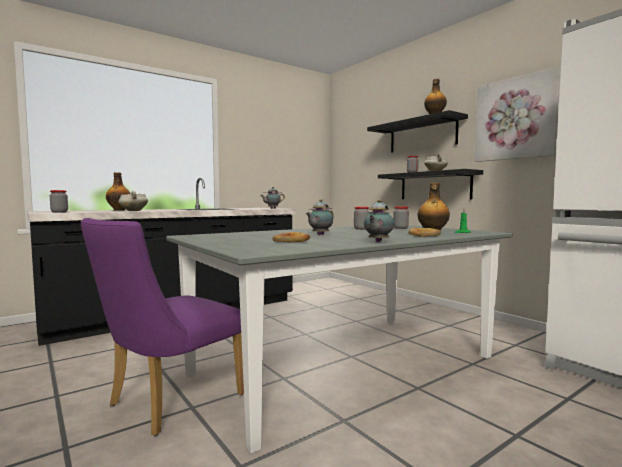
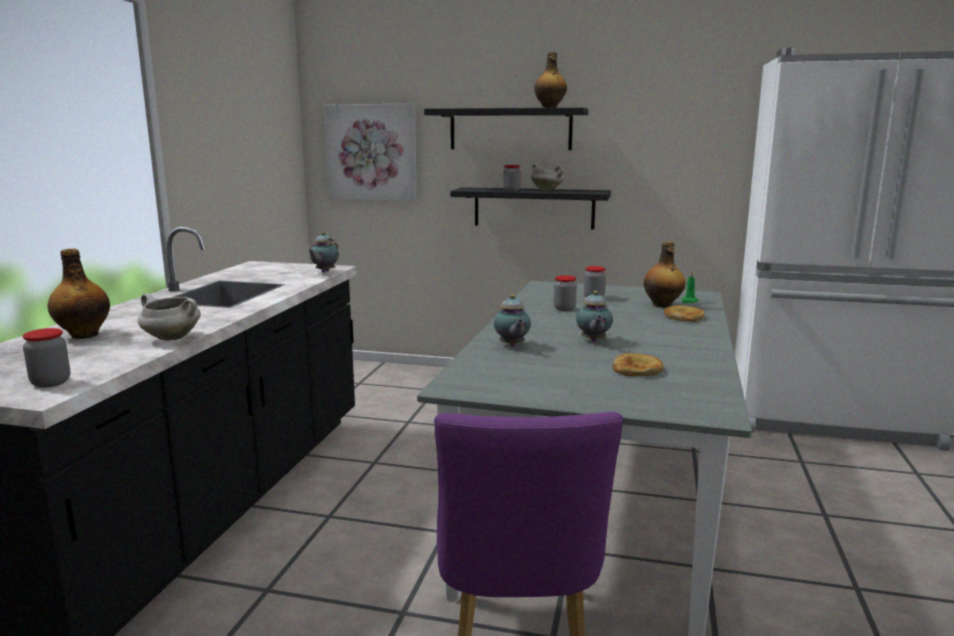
camera: 40 degrees left, 10 degrees up
teapot [364,199,394,242] -> teapot moved to [494,294,531,347]
picture [474,66,561,162] -> picture moved to [324,104,417,202]

